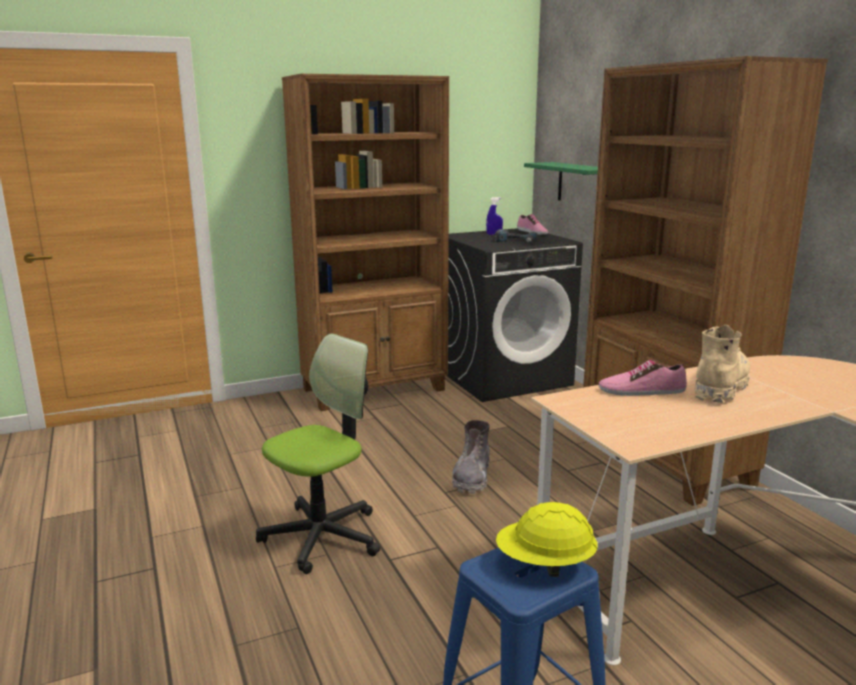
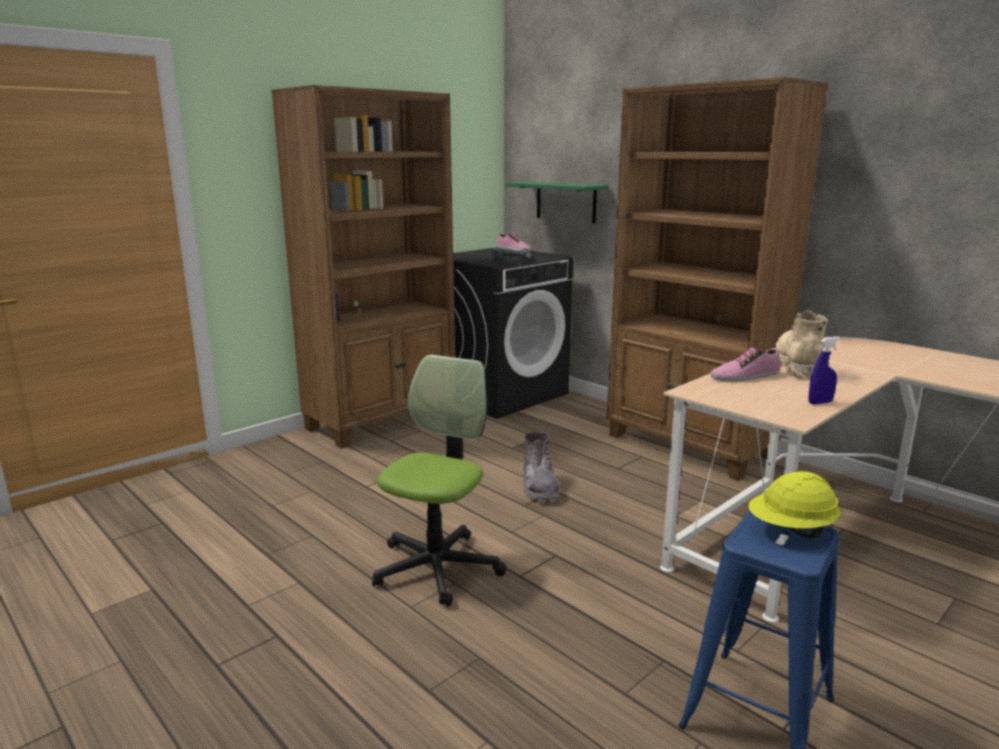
camera: 20 degrees left, 0 degrees up
blue spray bottle [486,197,503,235] -> blue spray bottle moved to [809,336,840,405]

